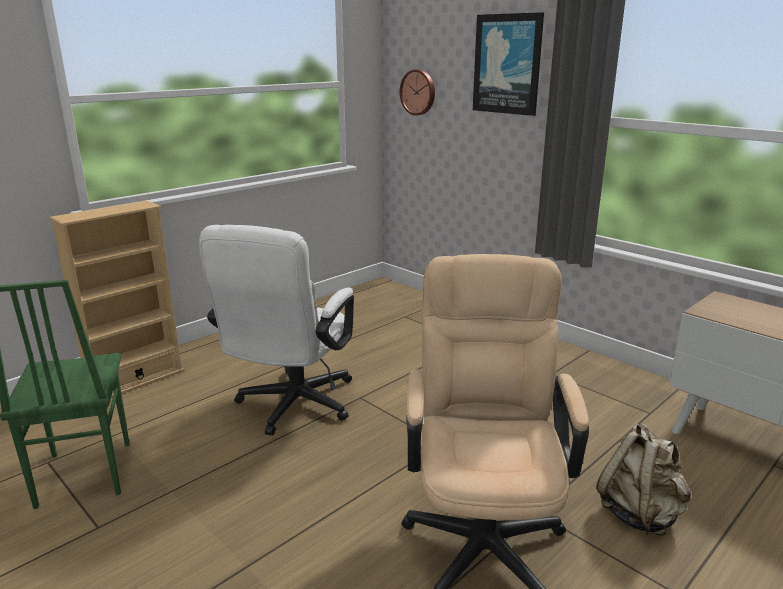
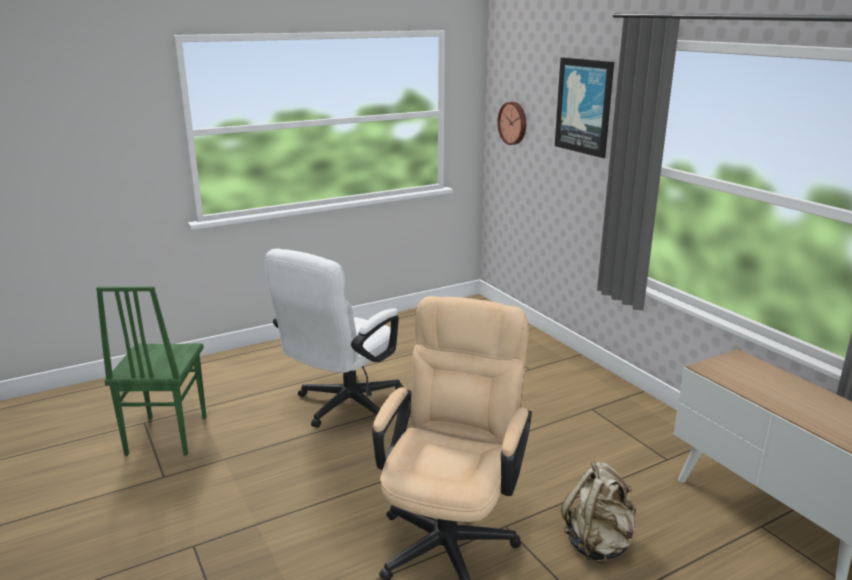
camera: 15 degrees right, 0 degrees up
beige bookcase [49,200,184,398] -> none

